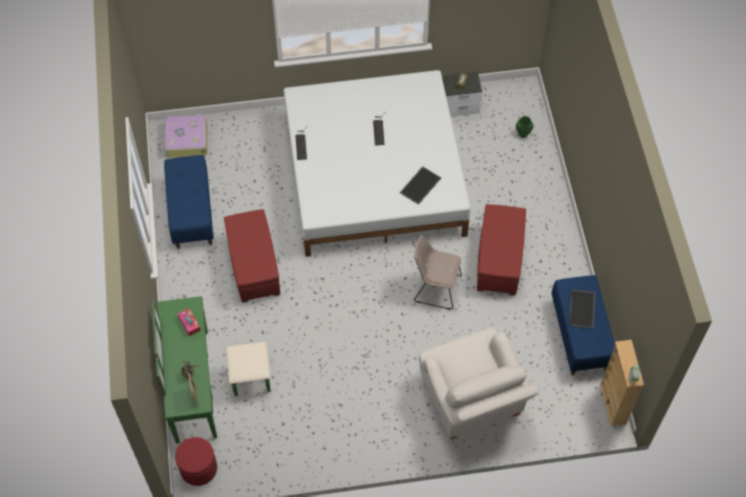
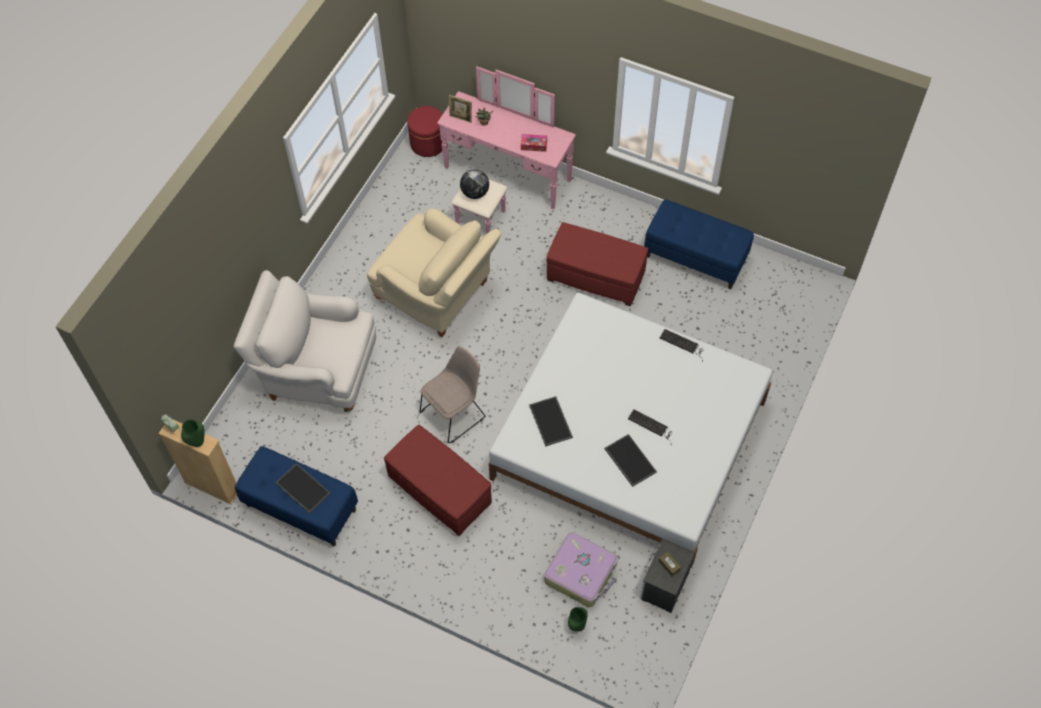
camera: 125 degrees right, 0 degrees up
green dresser [152,296,270,444] -> pink dresser [437,67,576,234]
suitcase [164,114,208,158] -> suitcase moved to [544,532,617,607]
none -> green vase [181,420,205,447]
none -> beige armchair [367,208,501,337]
none -> globe [460,169,489,199]
none -> tray [604,434,657,487]

